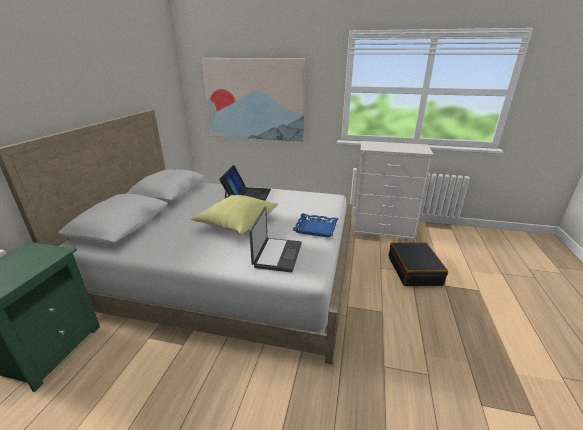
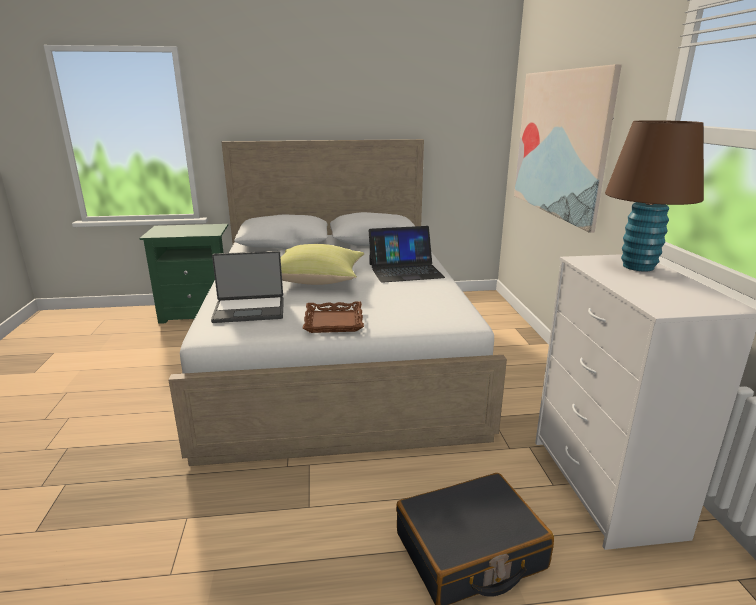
camera: 70 degrees right, 5 degrees down
blue tray [292,213,338,237] -> brown tray [303,301,364,333]
none -> brown table lamp [605,120,704,271]

